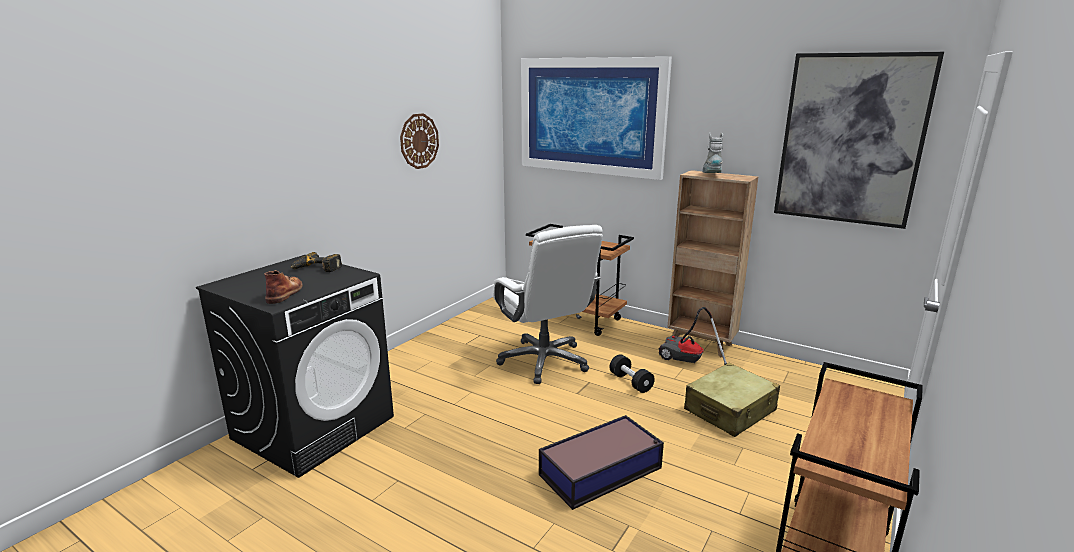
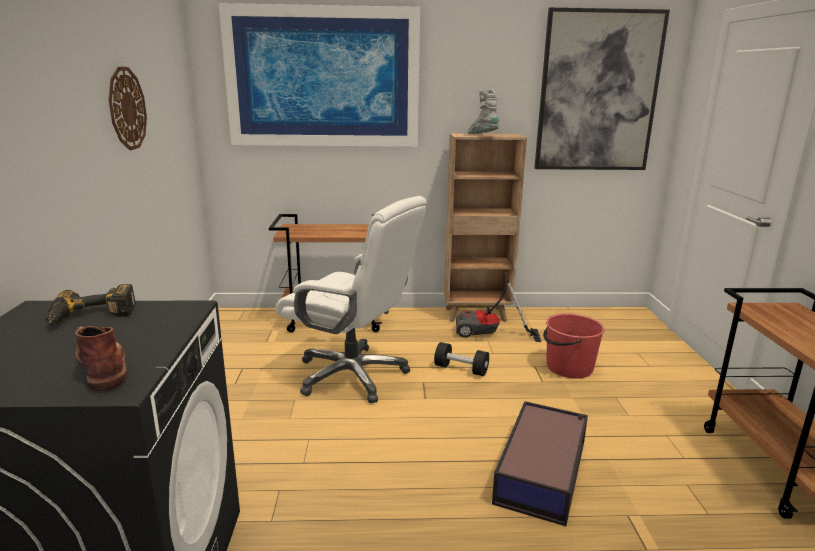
camera: 35 degrees left, 0 degrees up
beige suitcase [684,363,780,437] -> red bucket [543,313,605,378]

